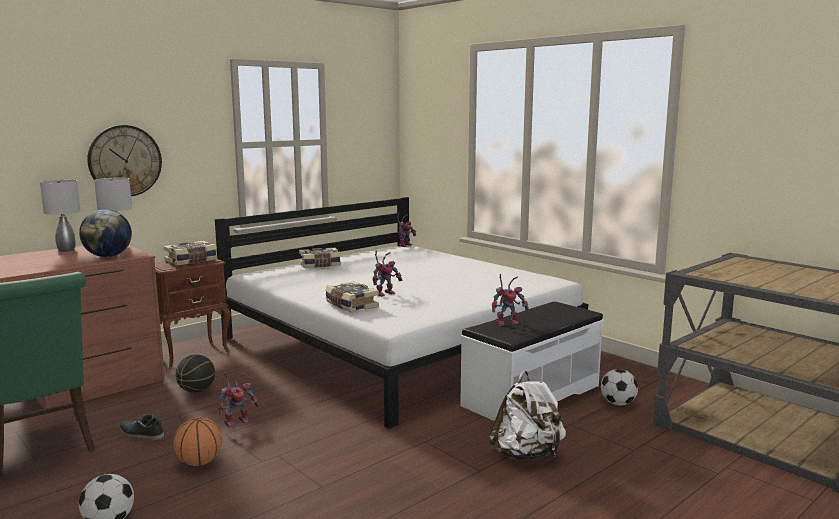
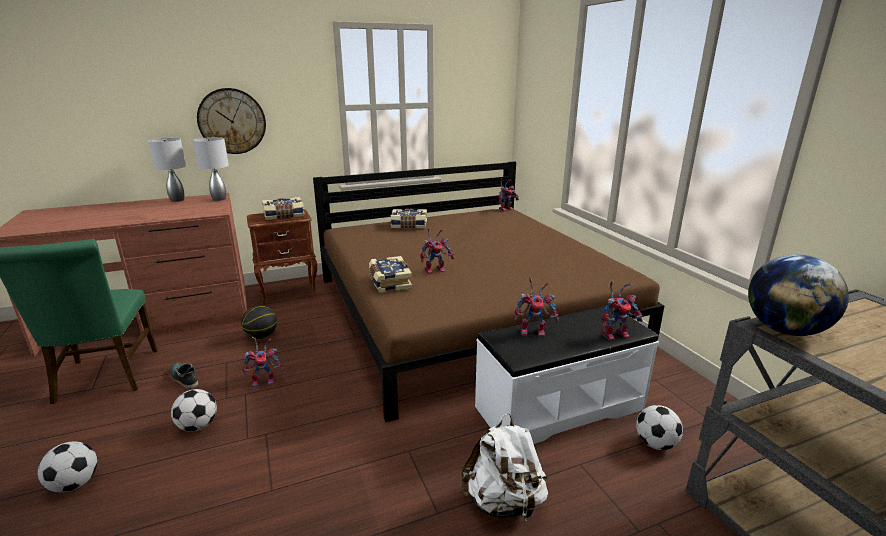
camera: 20 degrees right, 10 degrees up
globe [79,210,132,257] -> globe moved to [748,254,849,336]
basketball [173,417,222,466] -> football [171,389,217,431]
white bed [215,197,588,429] -> brown bed [313,161,665,423]
none -> toy robot [601,281,643,341]

